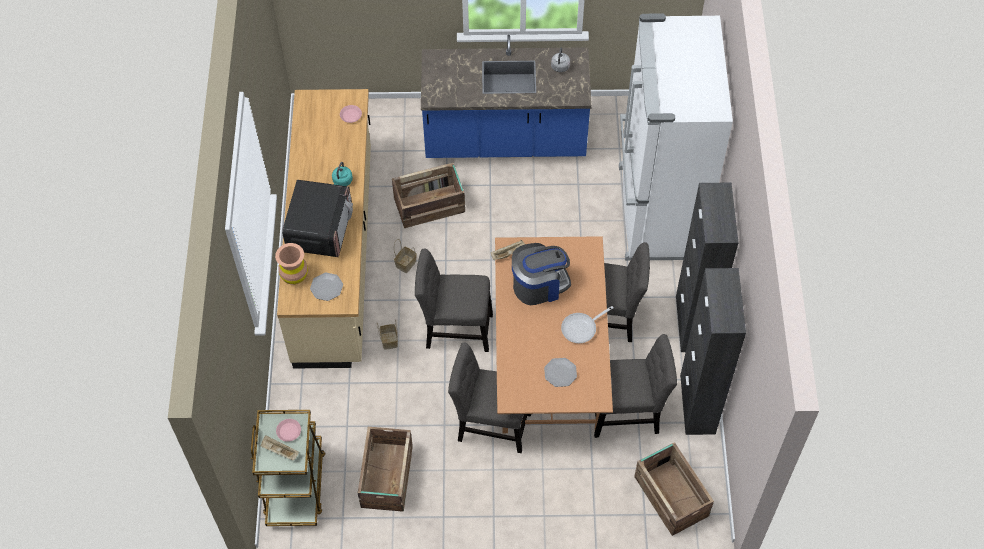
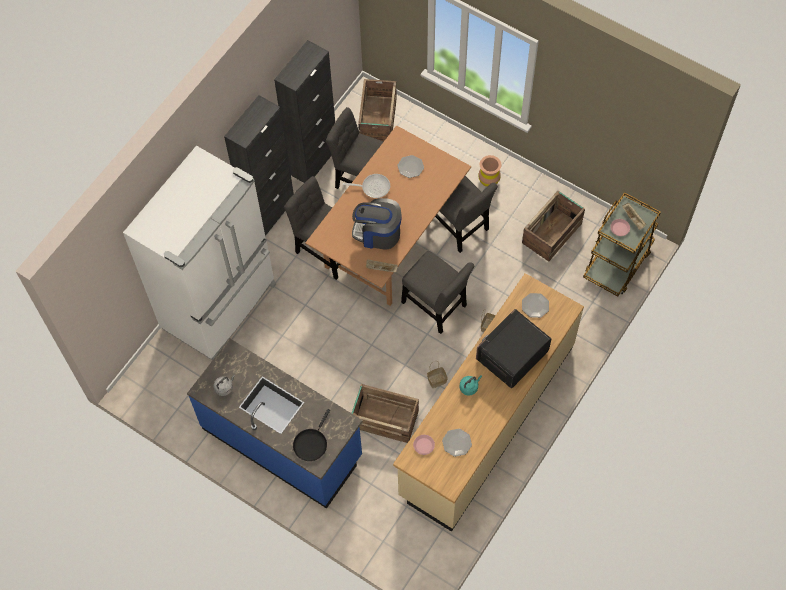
camera: 145 degrees left, 5 degrees up
brown vase [275,243,308,285] -> brown vase moved to [478,155,501,187]
none -> black frying pan [293,409,330,461]
none -> plate [442,429,472,457]

